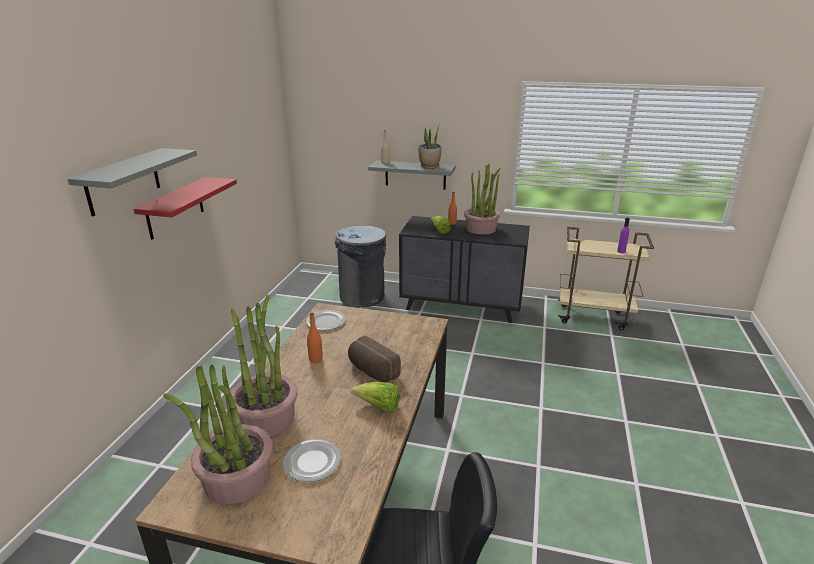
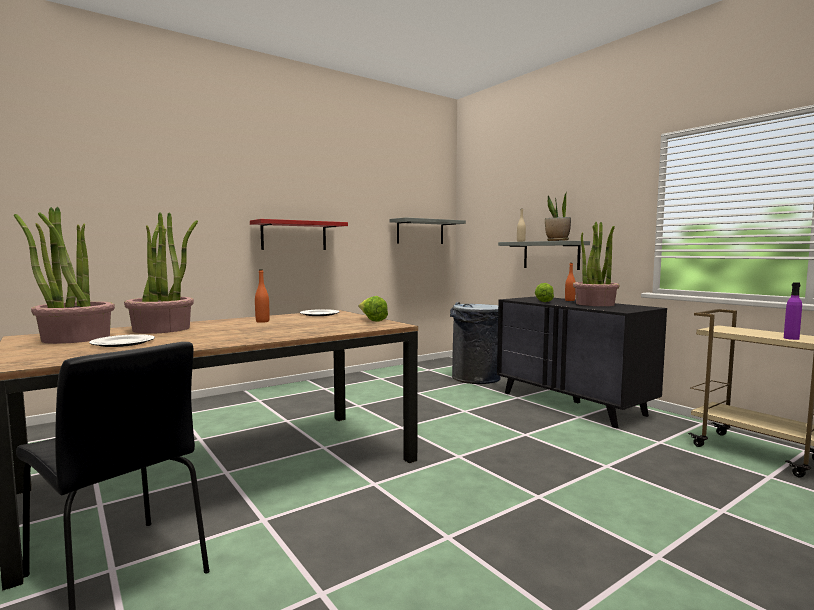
camera: 40 degrees right, 20 degrees down
grey shelf [68,148,197,216] -> grey shelf moved to [390,217,466,244]
bread [348,336,401,382] -> none
lettuce [351,382,400,413] -> lettuce moved to [359,296,388,322]

